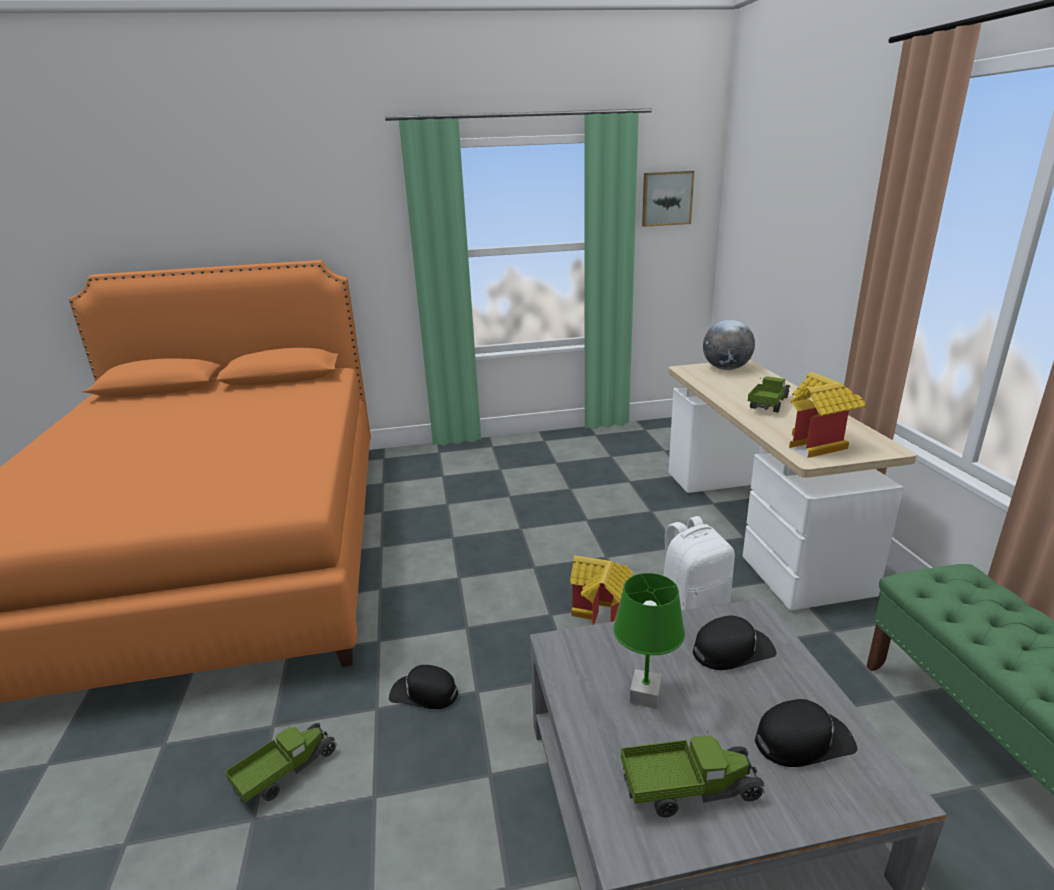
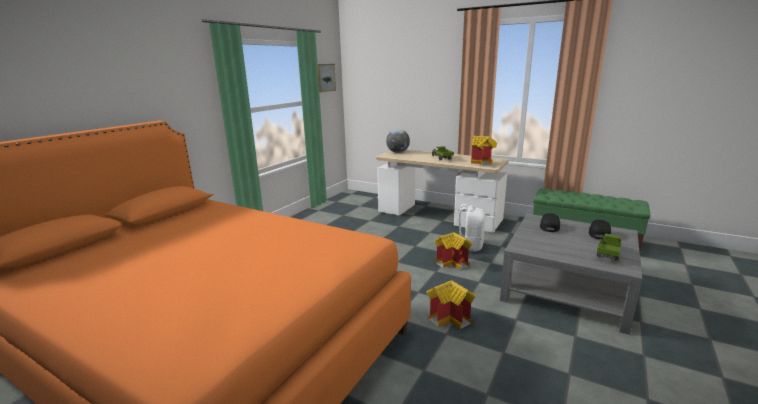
camera: 50 degrees left, 5 degrees down
toy truck [225,723,337,803] -> none
black cap [389,665,458,709] -> toy house [426,280,476,329]
green table lamp [613,573,685,709] -> none

